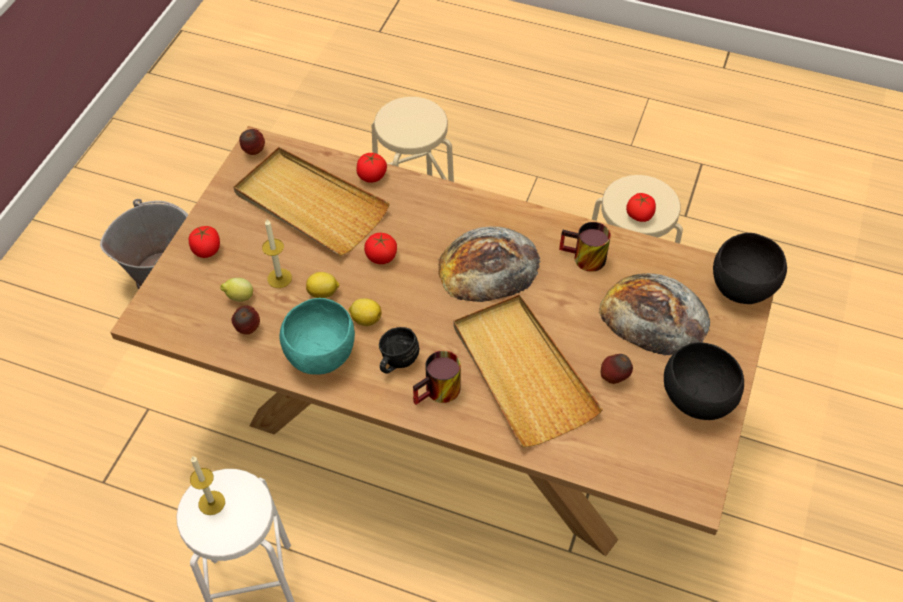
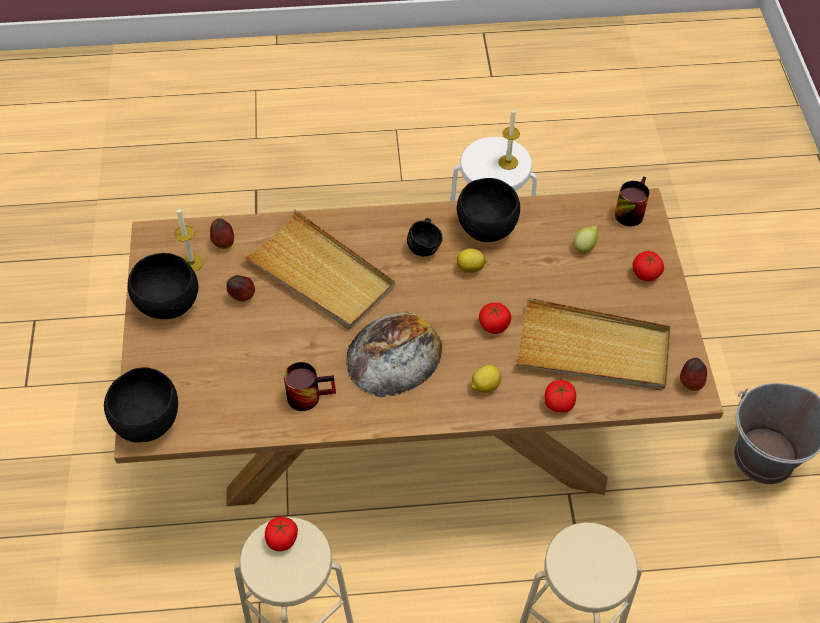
camera: 155 degrees right, 0 degrees up
apple [232,306,260,335] -> apple moved to [210,218,234,249]
candle [262,219,292,288] -> candle moved to [174,207,203,272]
turquoise bowl [280,298,355,374] -> black bowl [457,178,520,242]
lemon [306,272,340,298] -> lemon moved to [472,365,501,393]
mug [413,350,461,405] -> mug moved to [615,176,650,226]
bread [599,273,711,356] -> none

